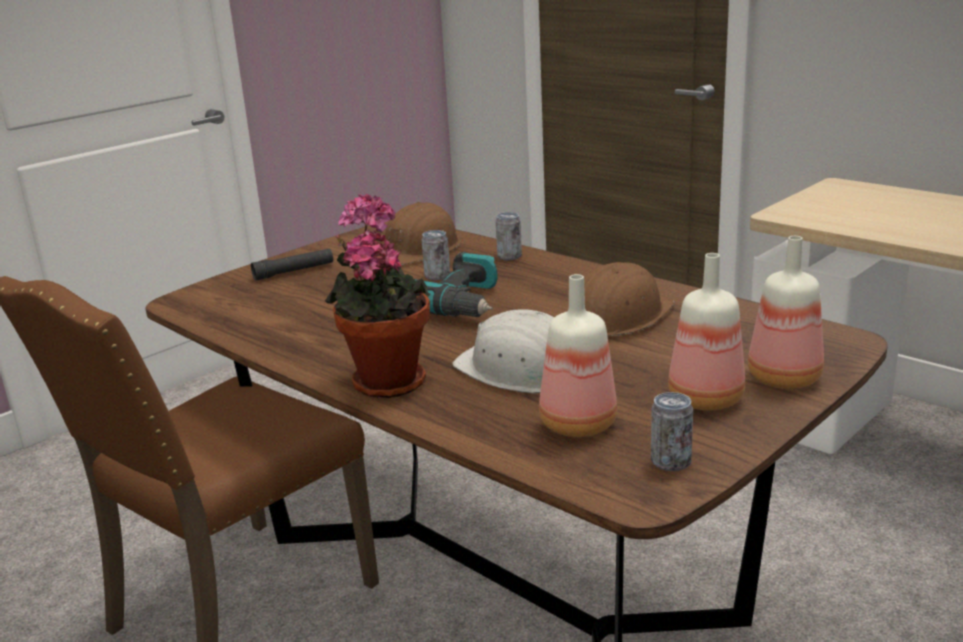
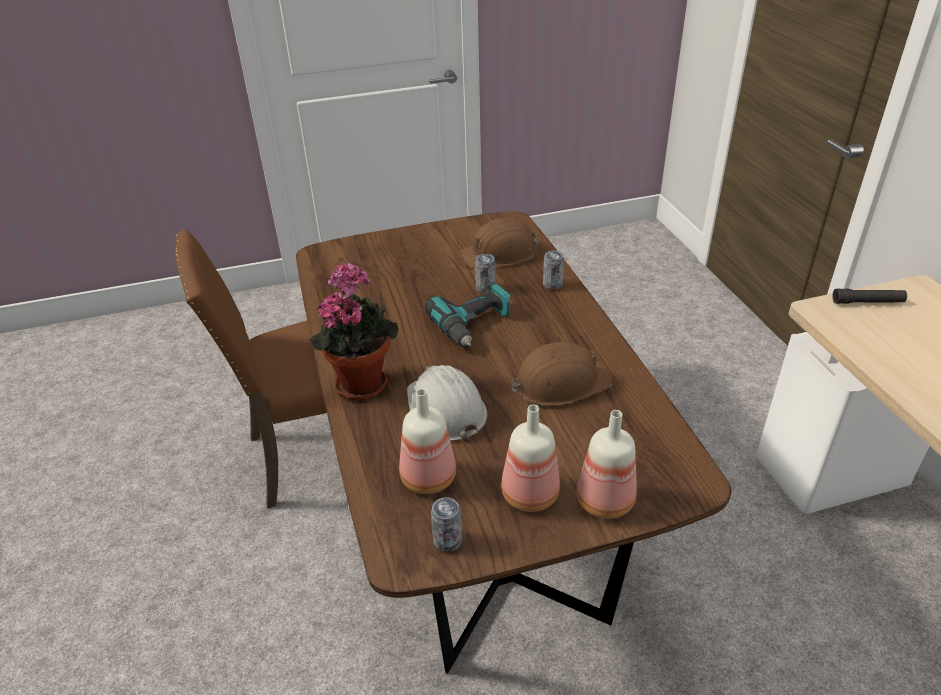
camera: 30 degrees right, 15 degrees up
black flashlight [251,249,333,281] -> black flashlight moved to [833,289,907,304]

